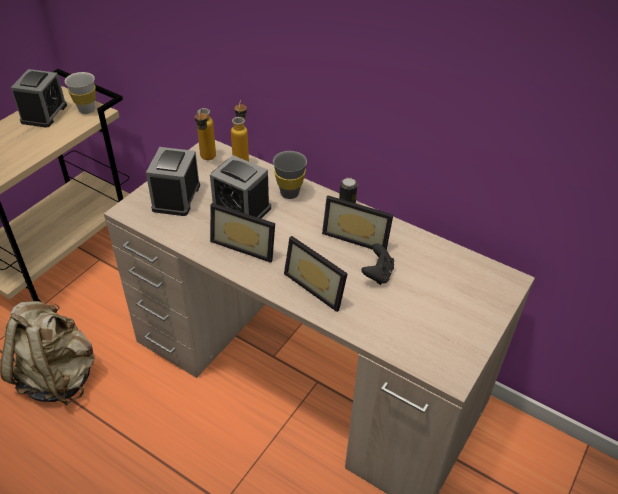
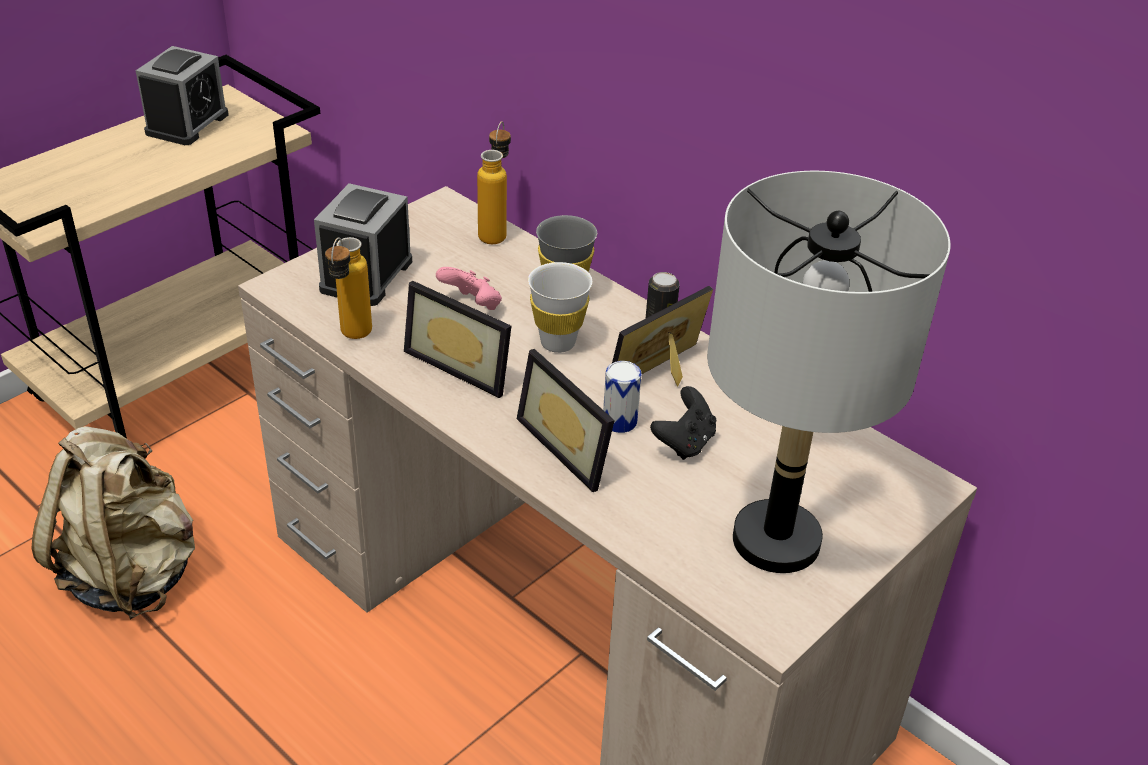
camera: 10 degrees right, 5 degrees down
white cup [65,72,96,114] -> white cup moved to [528,262,592,353]
bottle [195,108,216,160] -> bottle moved to [325,237,372,339]
alarm clock [210,155,271,219] -> pink game controller [436,267,502,310]
picture frame [322,196,393,250] -> picture frame turned 105 degrees clockwise [612,286,713,387]
none -> can [603,361,641,433]
none -> grey table lamp [707,171,951,573]

